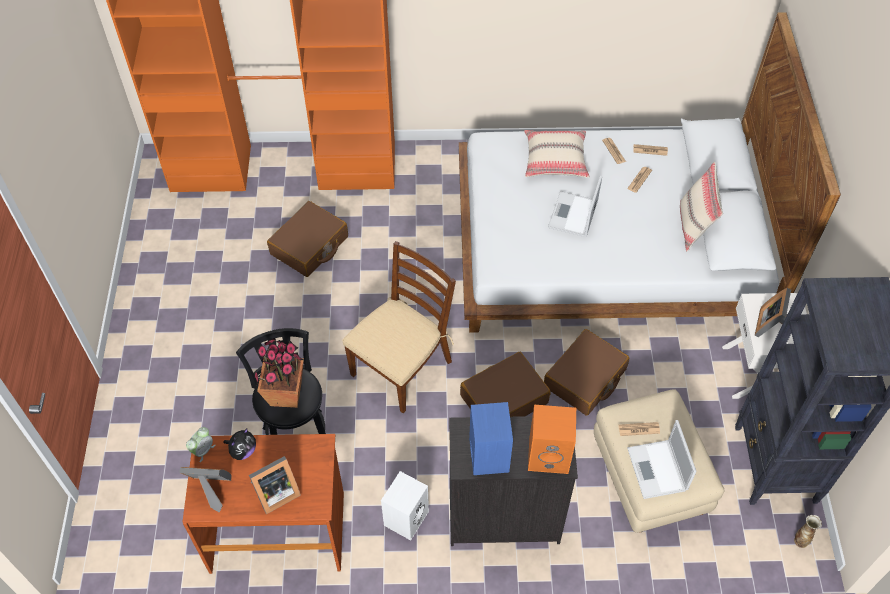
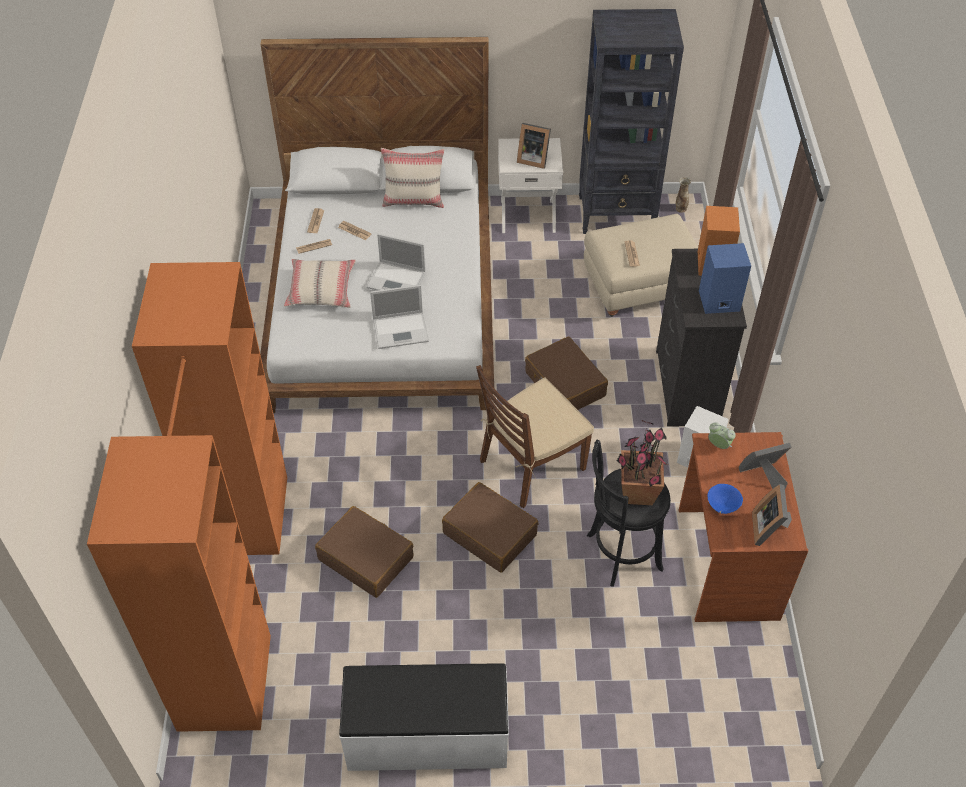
camera: 90 degrees left, 5 degrees down
alarm clock [186,427,215,462] -> alarm clock moved to [708,422,736,449]
plush toy [224,428,256,460] -> blue bowl [707,484,743,514]
picture frame [249,456,301,514] -> picture frame turned 75 degrees counterclockwise [739,443,791,489]
brown chair [342,241,456,413] -> brown chair turned 75 degrees counterclockwise [476,365,594,508]
brown suitcase [544,329,629,416] -> brown suitcase moved to [442,482,539,573]
laptop [627,420,697,499] -> laptop moved to [370,285,429,349]
none -> white bench [339,663,509,771]

